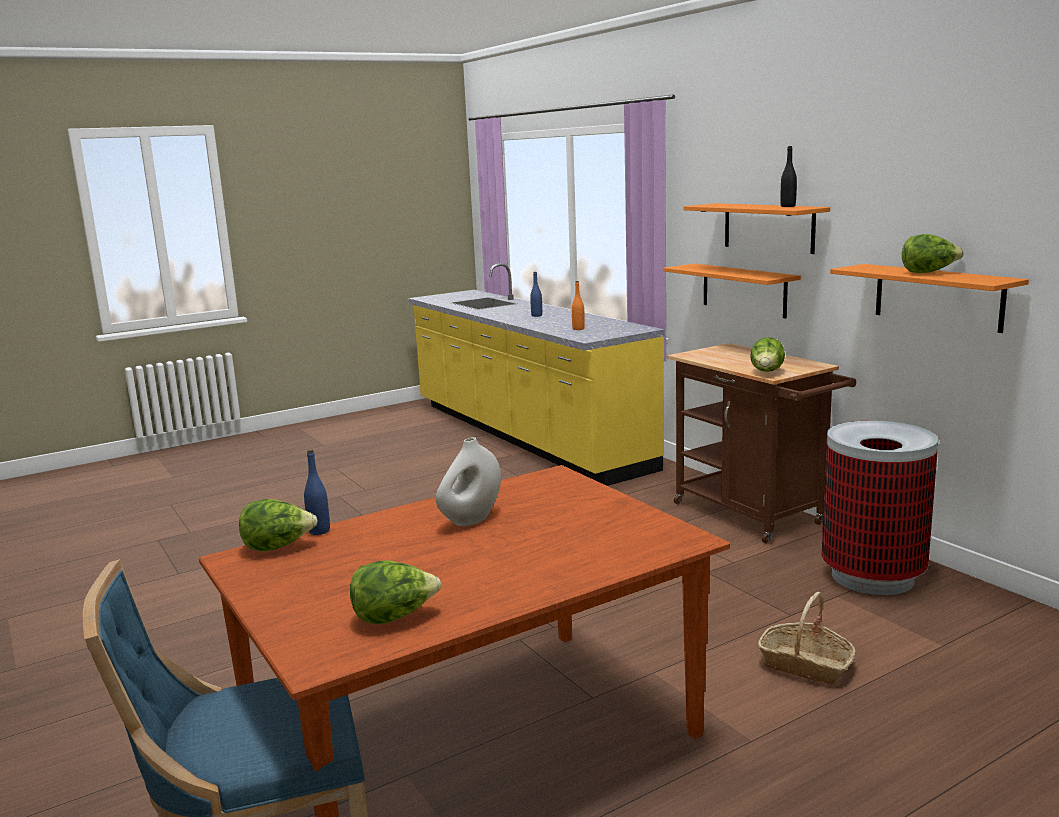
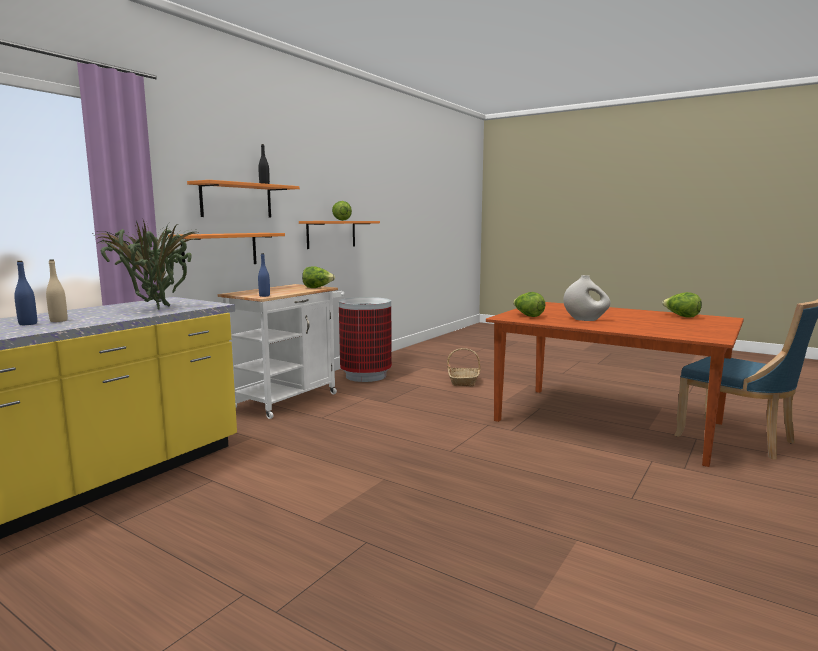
camera: 115 degrees left, 5 degrees down
lettuce [239,499,318,551] -> lettuce moved to [513,292,545,317]
blue bottle [304,450,330,535] -> blue bottle moved to [258,253,270,297]
orange bottle [572,281,585,330] -> potted plant [92,220,199,310]
brown cart [667,343,856,544] -> white cart [217,284,345,419]
none -> beige bottle [46,259,67,322]

